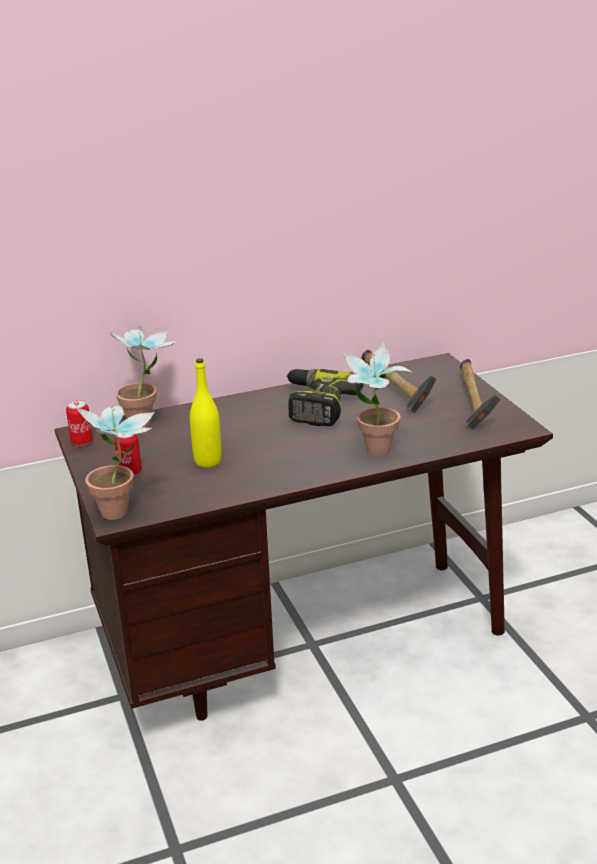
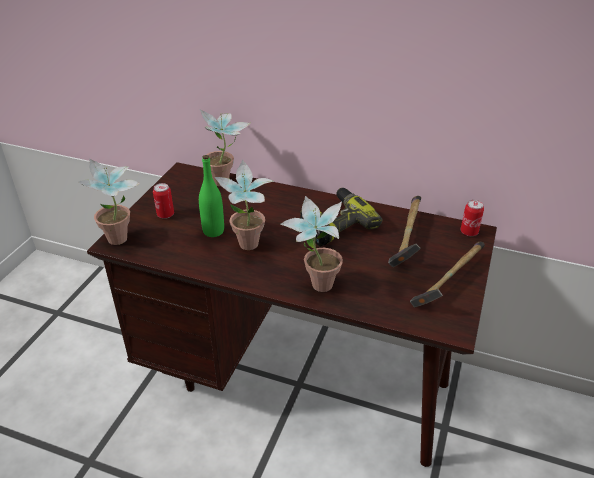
camera: 40 degrees right, 10 degrees up
can [66,400,93,446] -> can moved to [460,200,484,236]
yellow bottle [190,358,222,468] -> green bottle [199,155,224,237]
none -> potted plant [215,160,275,250]

